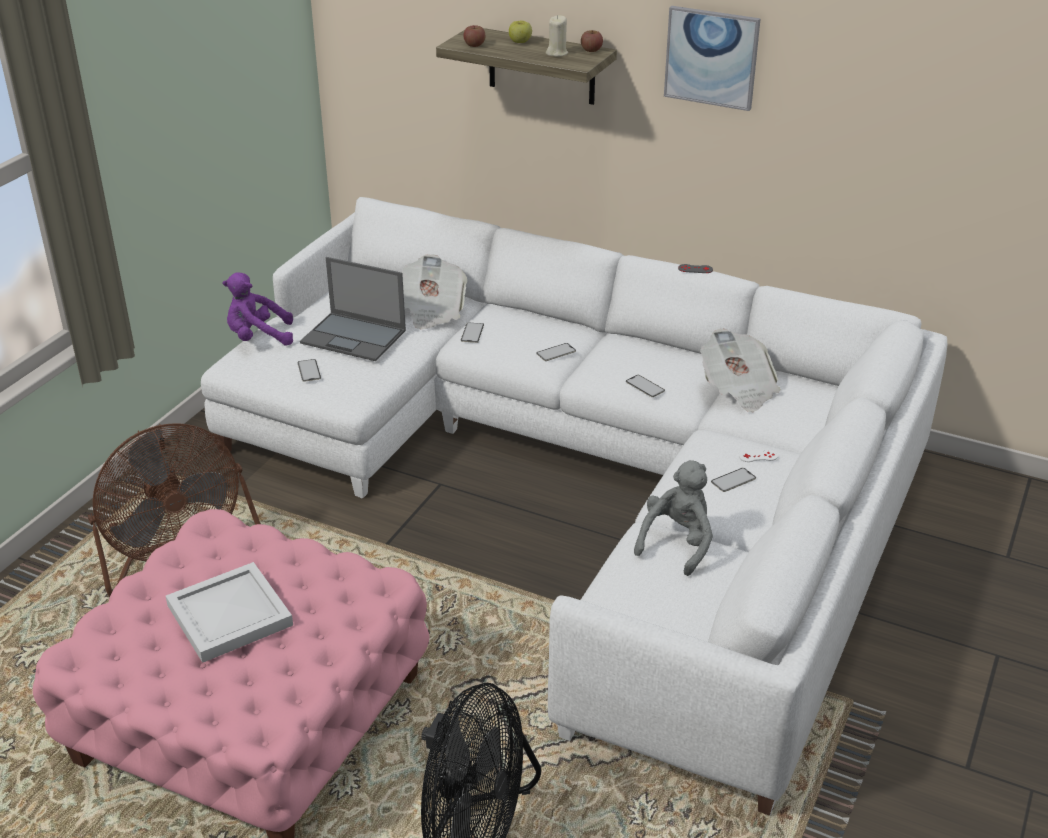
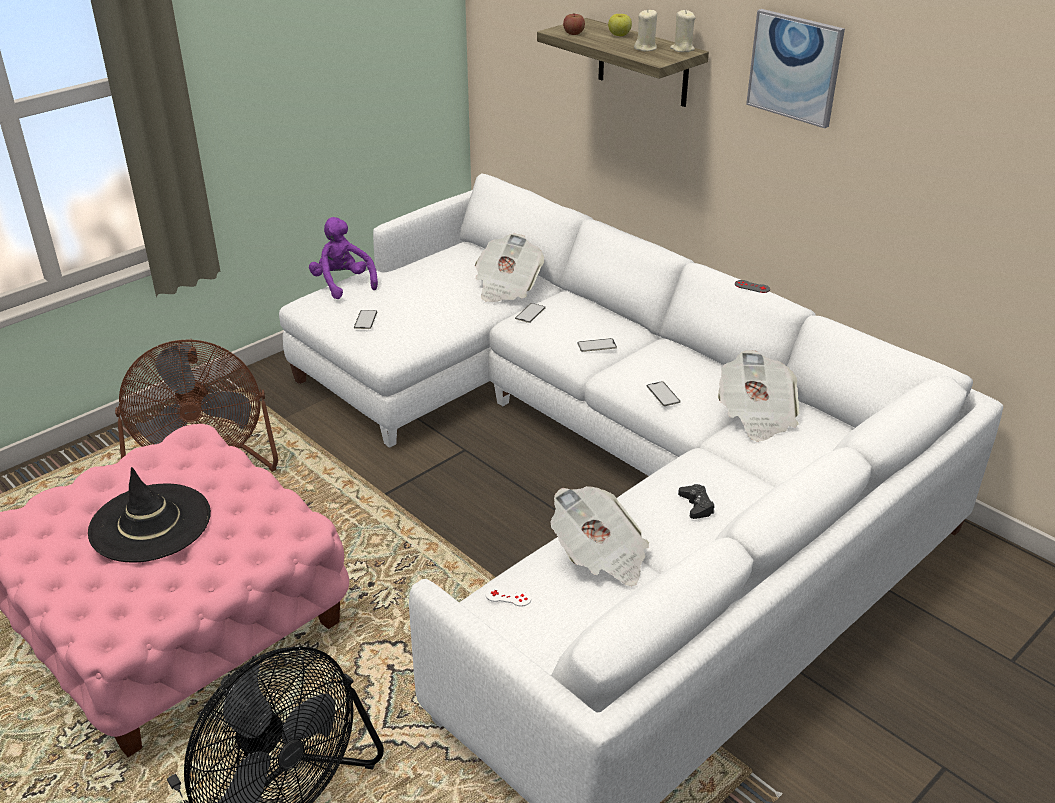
camera: 20 degrees right, 0 degrees up
white tray [166,562,293,663] -> black hat [88,467,211,562]
purple plush toy [222,272,293,346] -> purple plush toy turned 45 degrees clockwise [309,217,378,299]
laptop [300,257,406,361] -> none
apple [581,30,603,52] -> beige candle [670,10,695,52]
grey plush toy [634,460,713,576] -> newspaper [550,486,649,586]
phone [711,468,756,492] -> black game controller [678,484,715,519]
white game controller [739,450,778,462] -> white game controller moved to [485,586,531,607]

